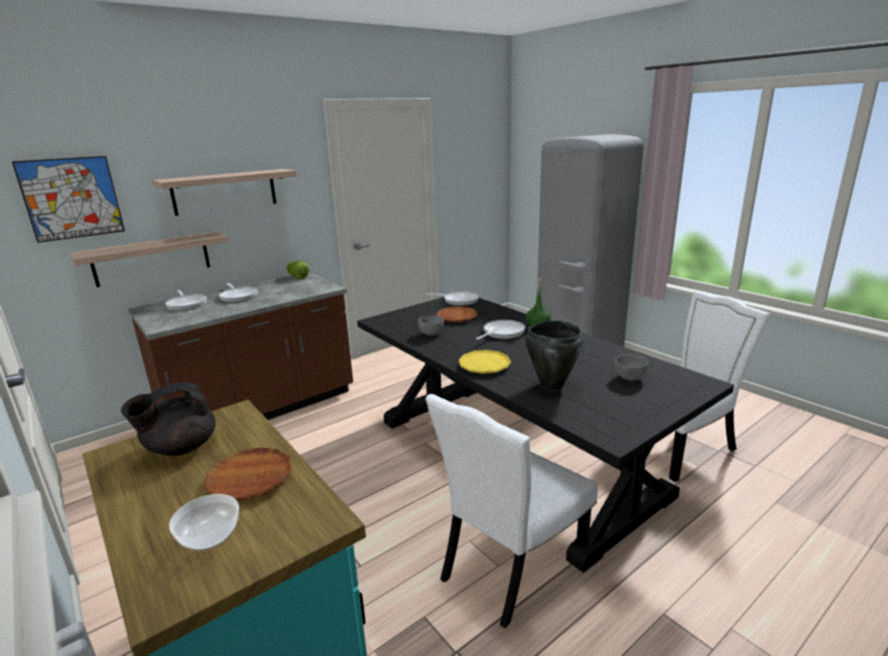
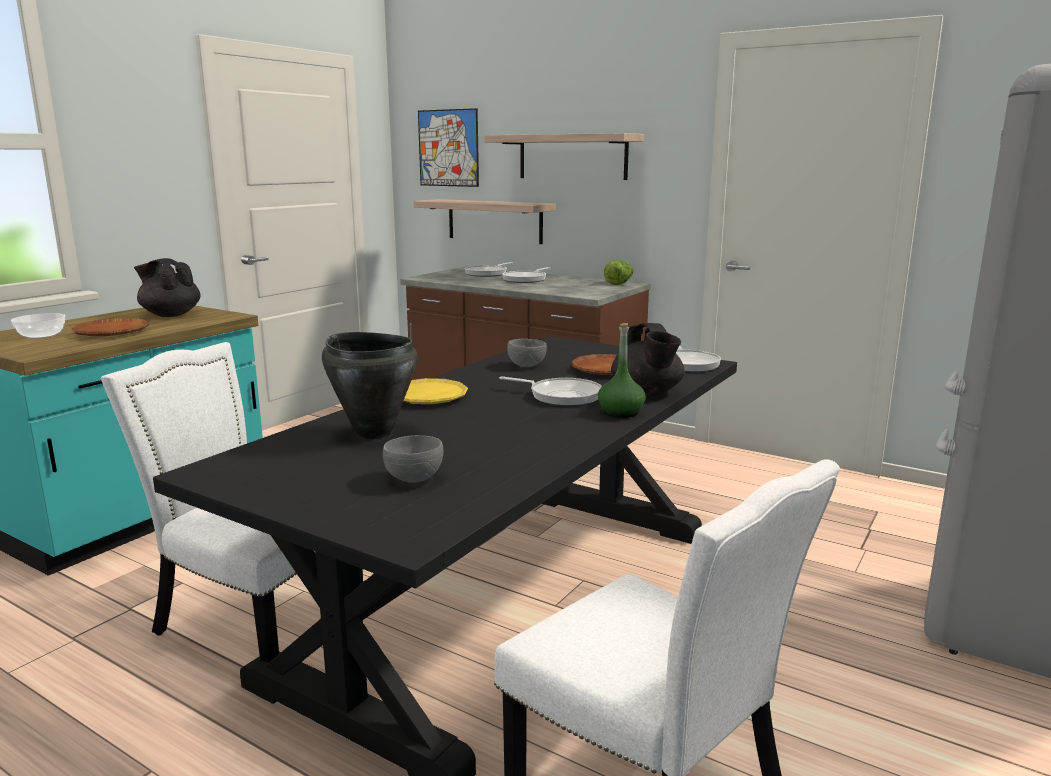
camera: 70 degrees right, 5 degrees down
none -> black teapot [611,323,685,396]

